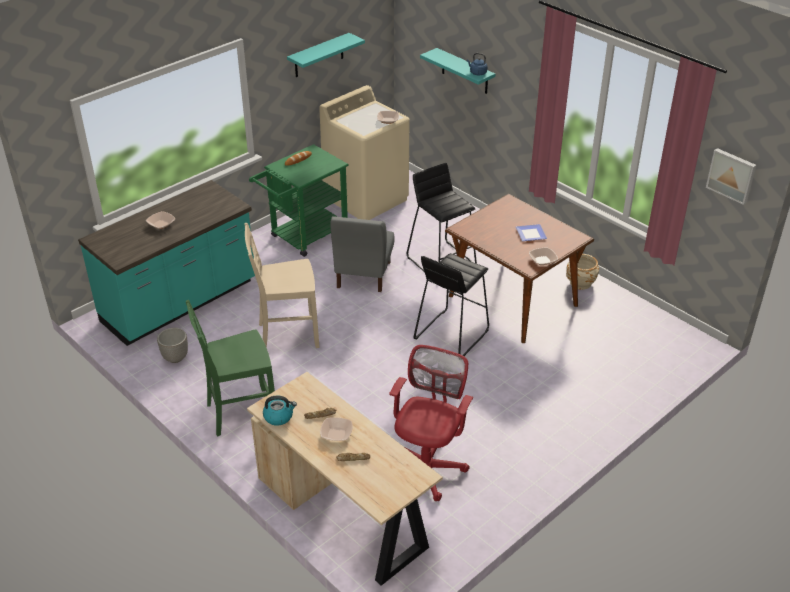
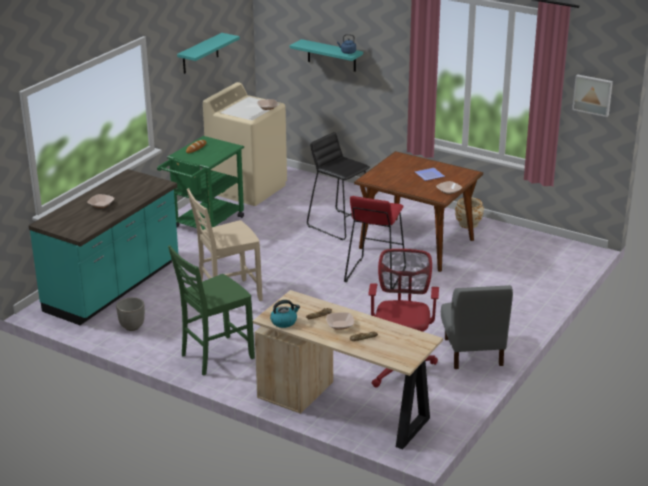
camera: 15 degrees left, 10 degrees down
grey chair [330,216,395,292] -> grey chair moved to [441,285,513,369]
black stool [414,253,489,356] -> red stool [344,196,406,287]

